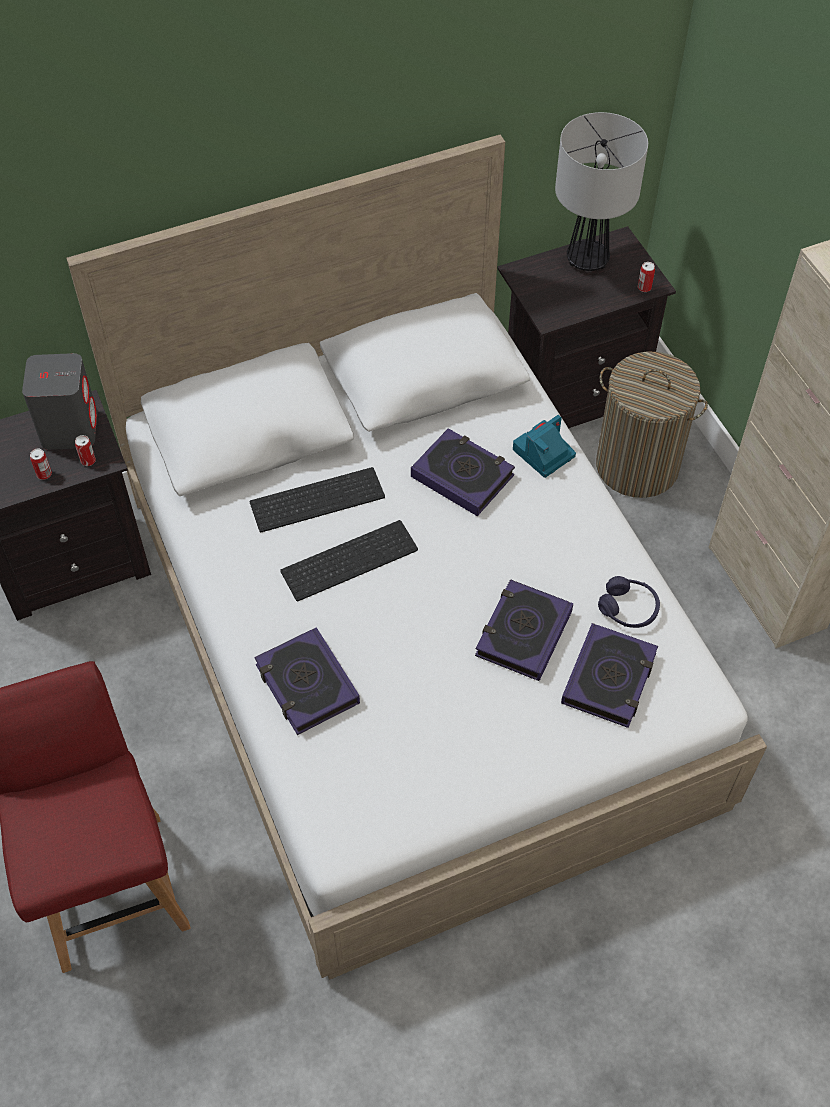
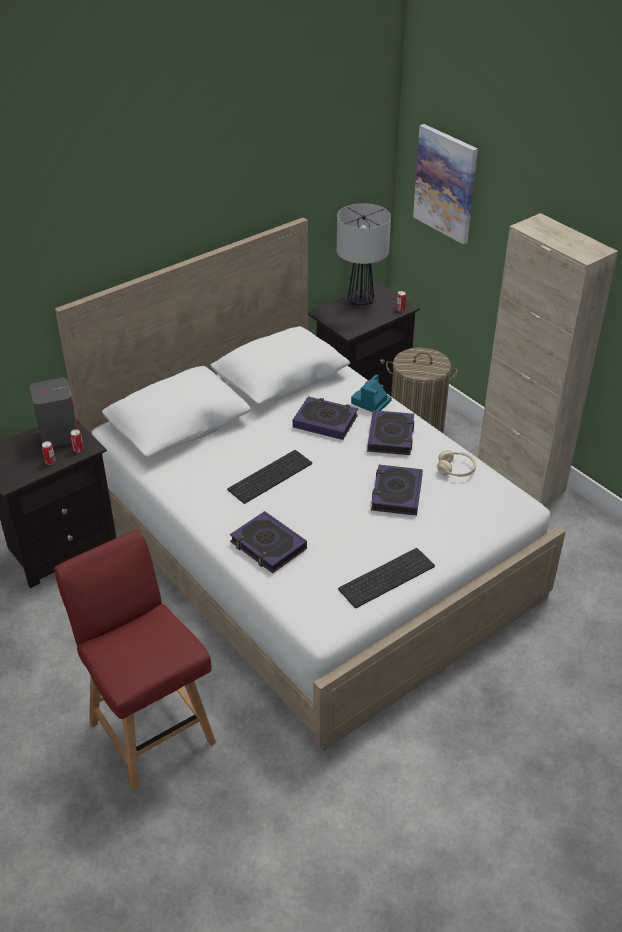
camera: 15 degrees left, 15 degrees down
keyboard [250,467,385,532] -> keyboard moved to [338,548,435,608]
book [561,623,658,728] -> book moved to [367,410,414,455]
purple headphones [598,576,660,628] -> beige headphones [437,450,476,477]
none -> picture [413,124,478,244]

